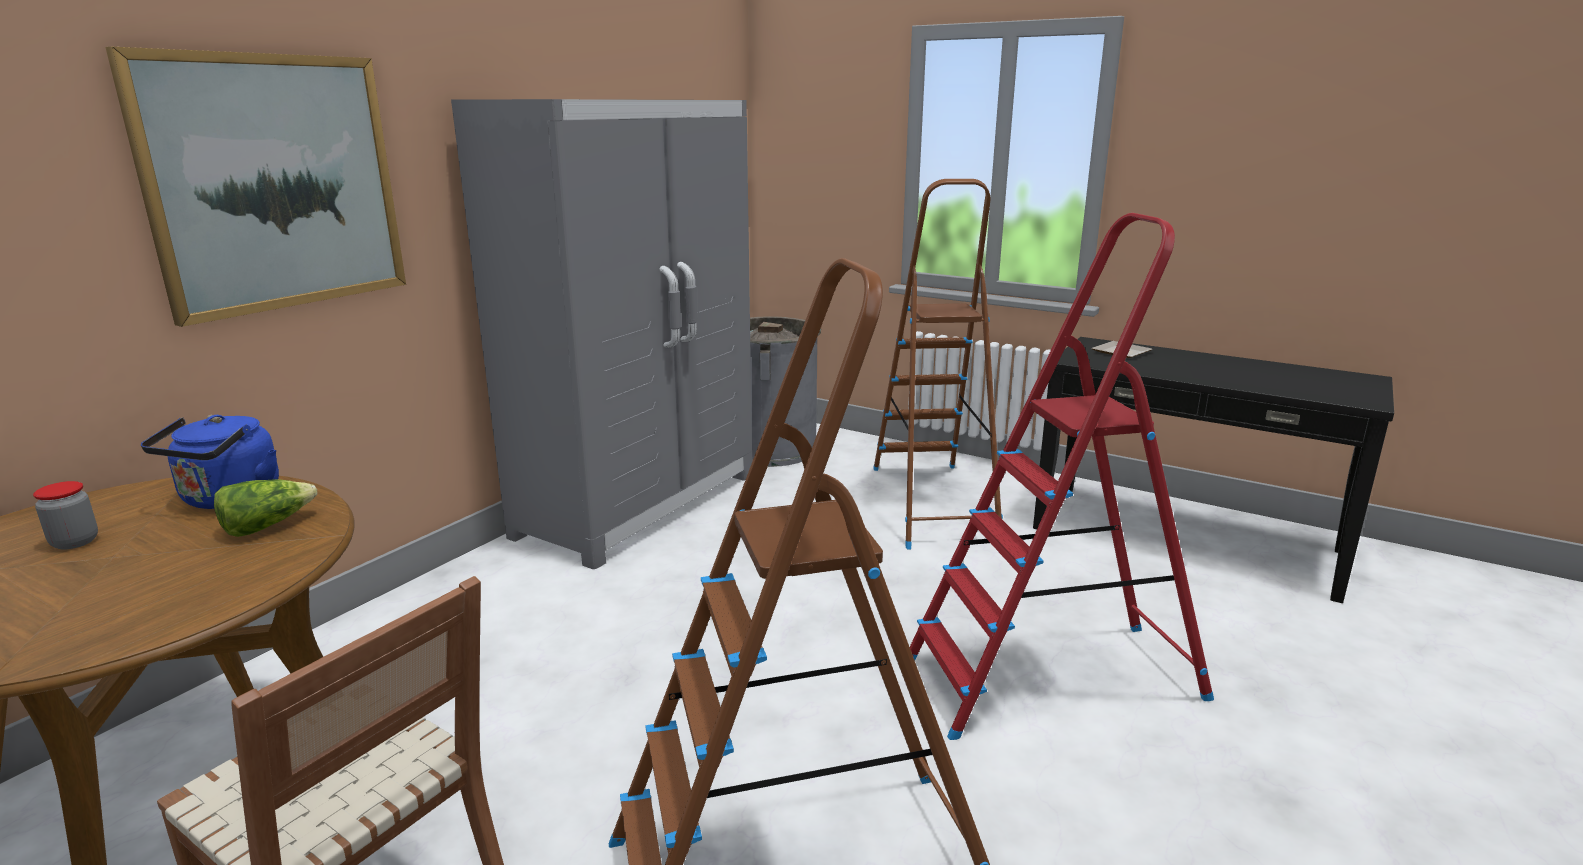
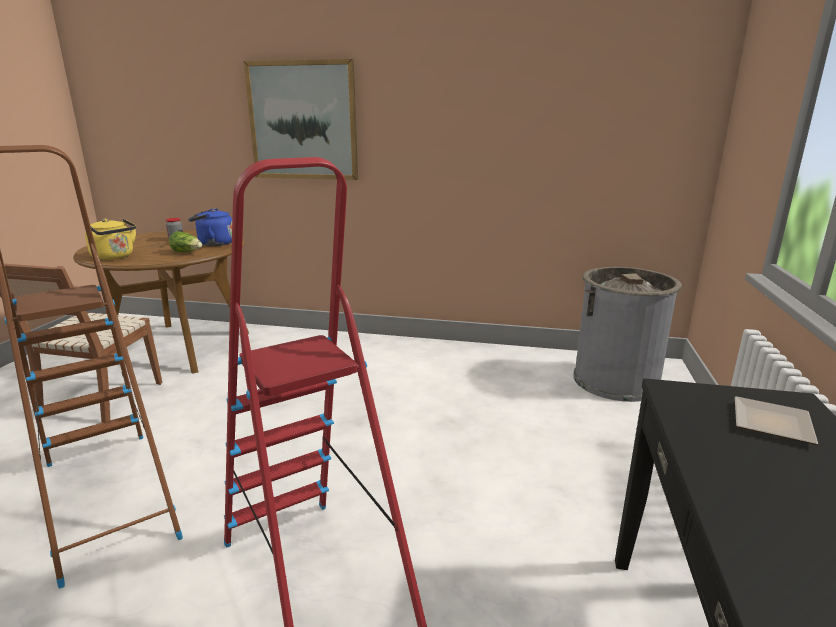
camera: 70 degrees right, 0 degrees up
grey cabinet [451,99,752,569] -> none
brown step ladder [873,179,1003,550] -> none
none -> yellow kettle [85,219,136,260]

